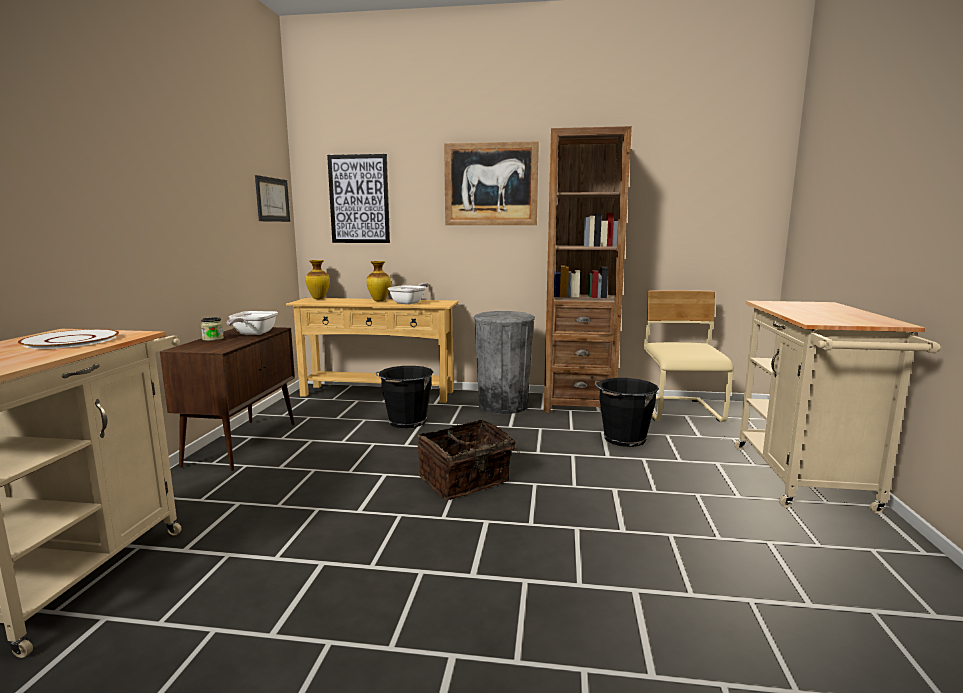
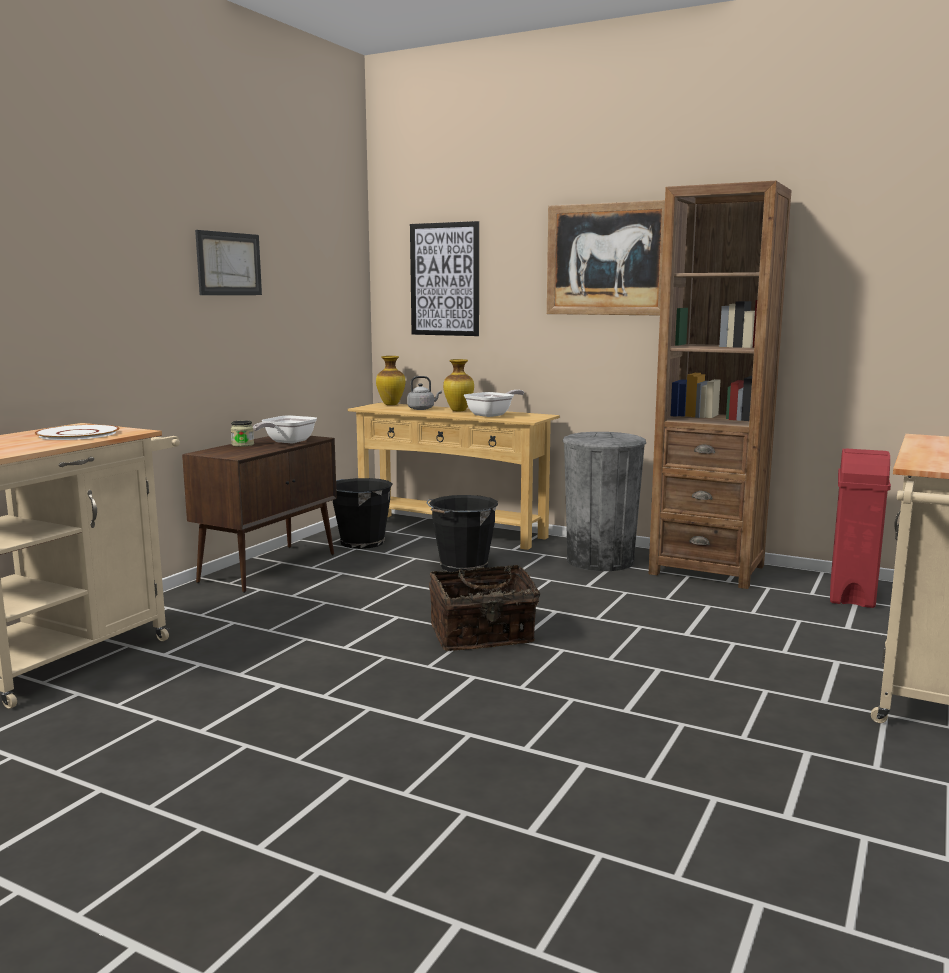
camera: 20 degrees right, 0 degrees up
picture [255,175,290,222] -> picture moved to [195,230,262,295]
black bucket [595,378,659,447] -> black bucket moved to [333,478,393,549]
beige chair [643,290,734,422] -> red trash can [830,449,891,608]
none -> grey kettle [407,376,442,410]

